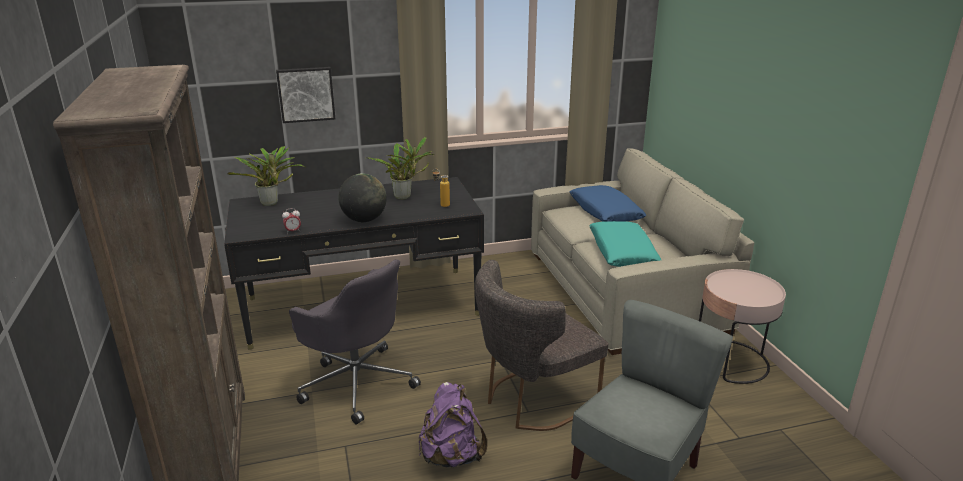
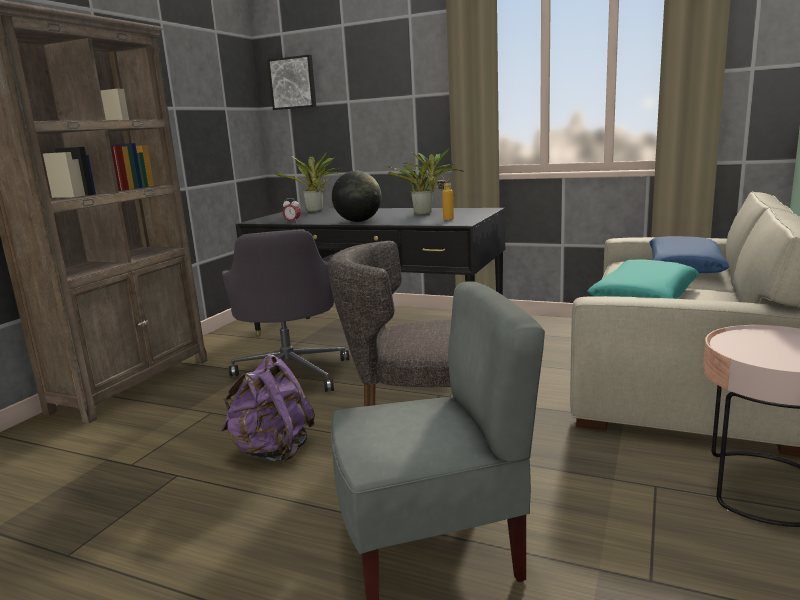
camera: 40 degrees right, 10 degrees down
picture [276,67,335,123] -> picture moved to [267,55,316,110]

